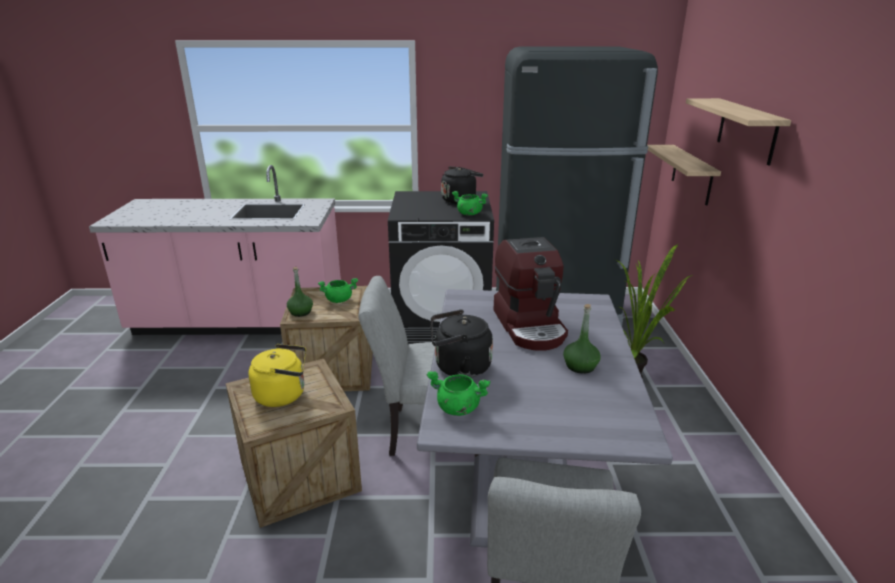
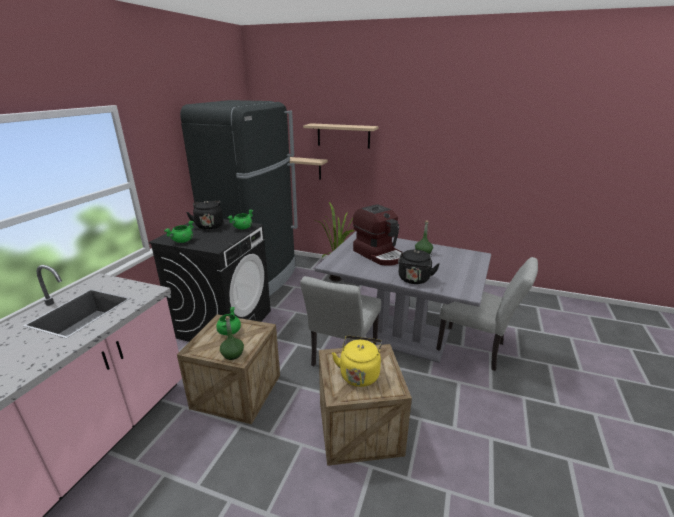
camera: 70 degrees left, 0 degrees up
green cooking pot [426,371,490,416] -> green cooking pot moved to [164,221,194,243]
coffee machine [494,237,568,351] -> coffee machine turned 45 degrees clockwise [353,204,403,266]

